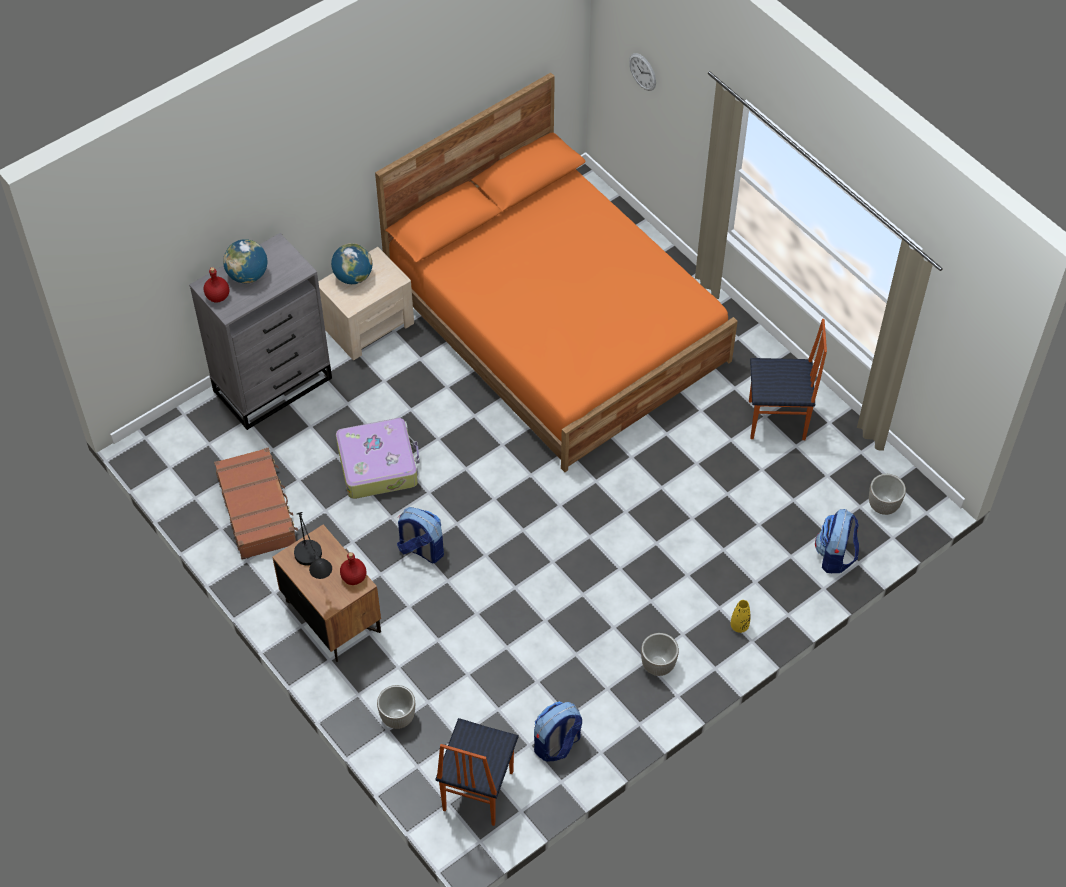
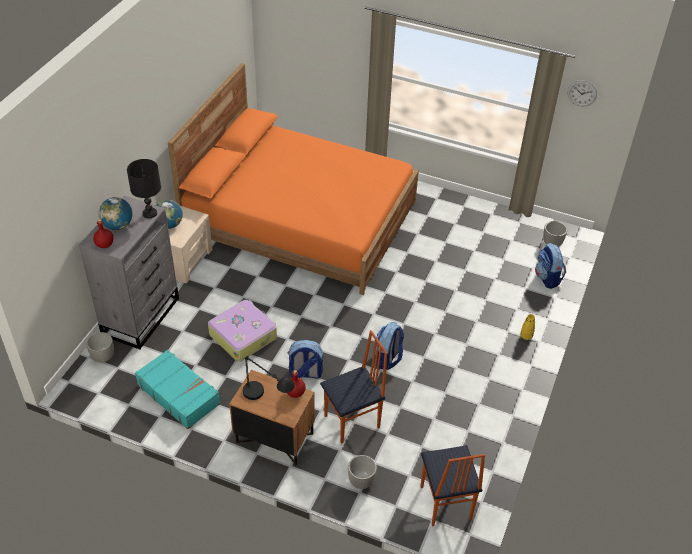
camera: 30 degrees left, 10 degrees down
brown suitcase [214,448,298,560] -> turquoise suitcase [135,350,220,429]
backpack [534,701,582,762] -> backpack moved to [373,322,404,370]
wall clock [629,53,656,91] -> wall clock moved to [567,80,597,106]
planter [641,633,679,676] -> planter moved to [86,332,114,362]
chair [749,319,827,440] -> chair moved to [320,330,387,444]
none -> black table lamp [127,159,161,218]

